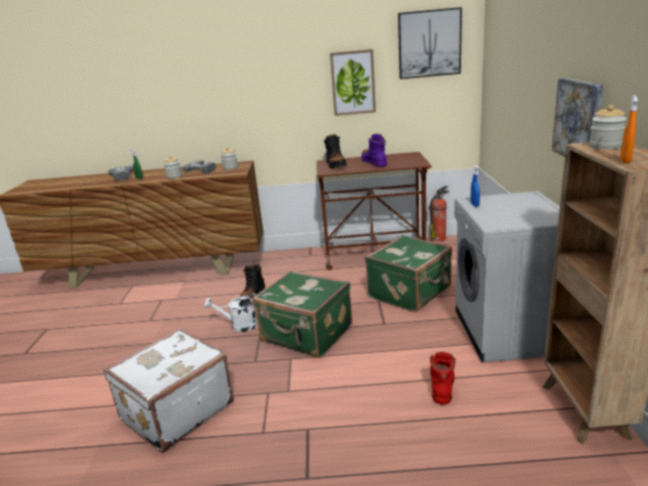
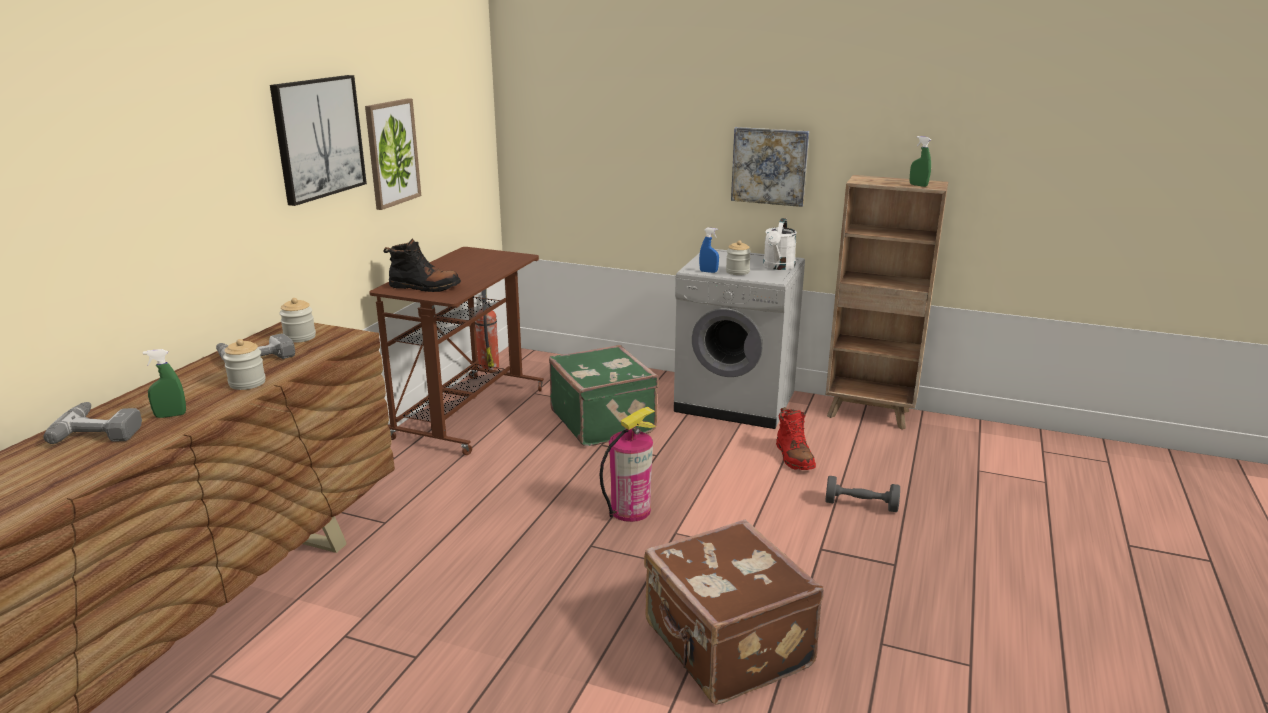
camera: 70 degrees left, 0 degrees up
white suitcase [104,328,234,453] -> brown suitcase [644,519,824,704]
white watering can [204,293,257,332] -> white watering can moved to [763,218,797,270]
black boot [240,264,265,299] -> none
green suitcase [252,270,352,358] -> fire extinguisher [599,407,657,522]
purple boot [361,134,387,167] -> none
picture [398,7,462,79] -> picture moved to [270,75,367,206]
red boot [430,352,456,405] -> red boot turned 135 degrees counterclockwise [776,407,816,470]
jar [589,105,627,149] -> jar moved to [726,240,751,275]
orange spray bottle [620,95,638,163] -> green spray bottle [910,136,931,187]
none -> grey dumbbell [825,476,900,512]

